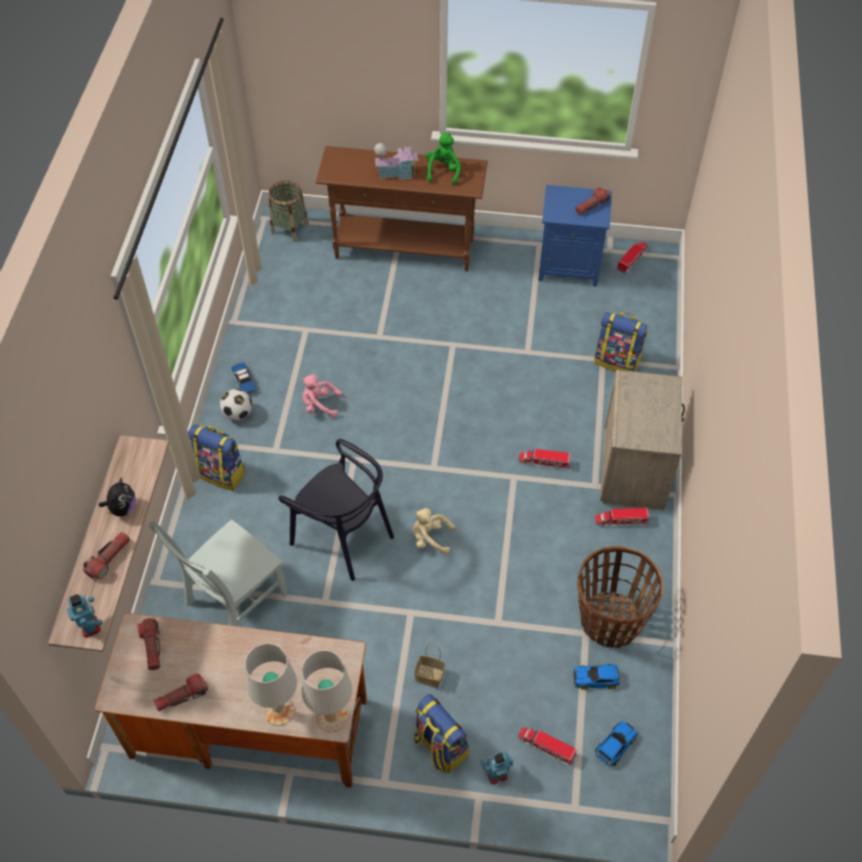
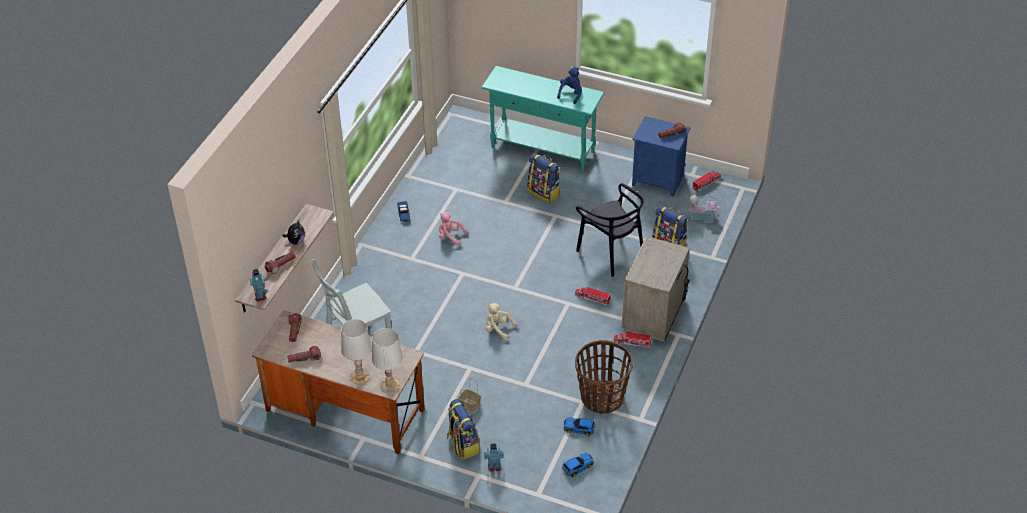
camera: 15 degrees right, 10 degrees down
backpack [188,424,245,491] -> backpack moved to [527,153,560,204]
football [220,389,252,421] -> none
basket [269,180,309,242] -> none
black chair [278,439,394,581] -> black chair moved to [576,183,644,277]
brown console table [316,146,488,272] -> turquoise console table [481,66,605,171]
toy house [374,141,418,180] -> toy house moved to [689,195,720,223]
green plush toy [426,133,461,185] -> blue plush toy [557,67,582,104]
toy truck [518,727,577,766] -> none

